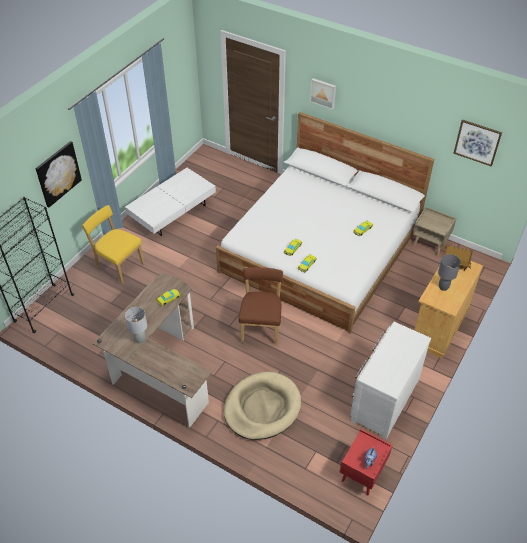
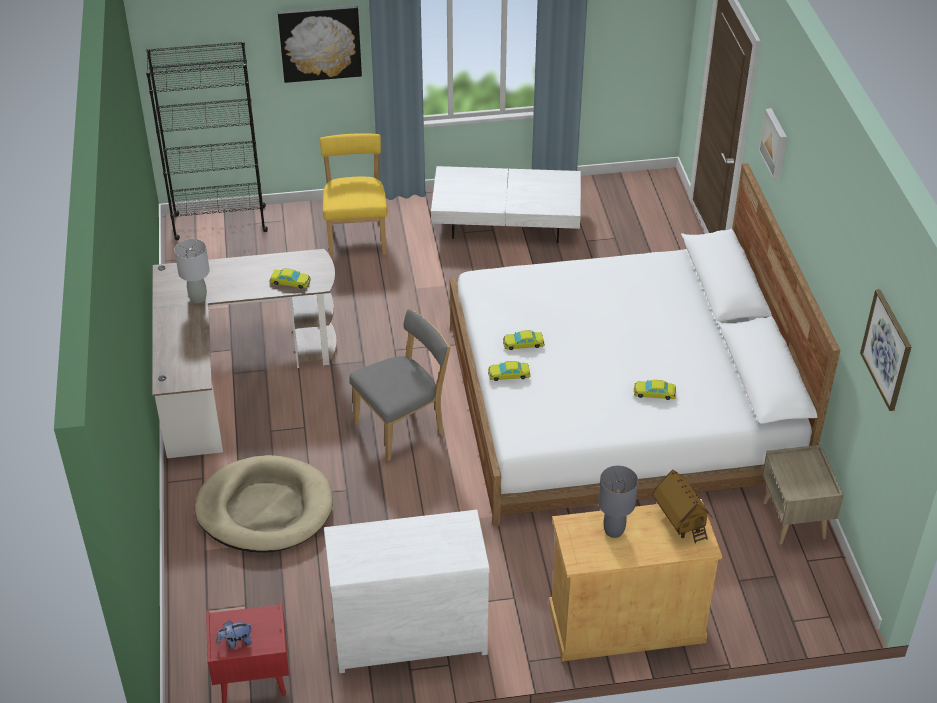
camera: 50 degrees right, 5 degrees down
brown chair [239,267,283,345] -> grey chair [349,309,451,461]

